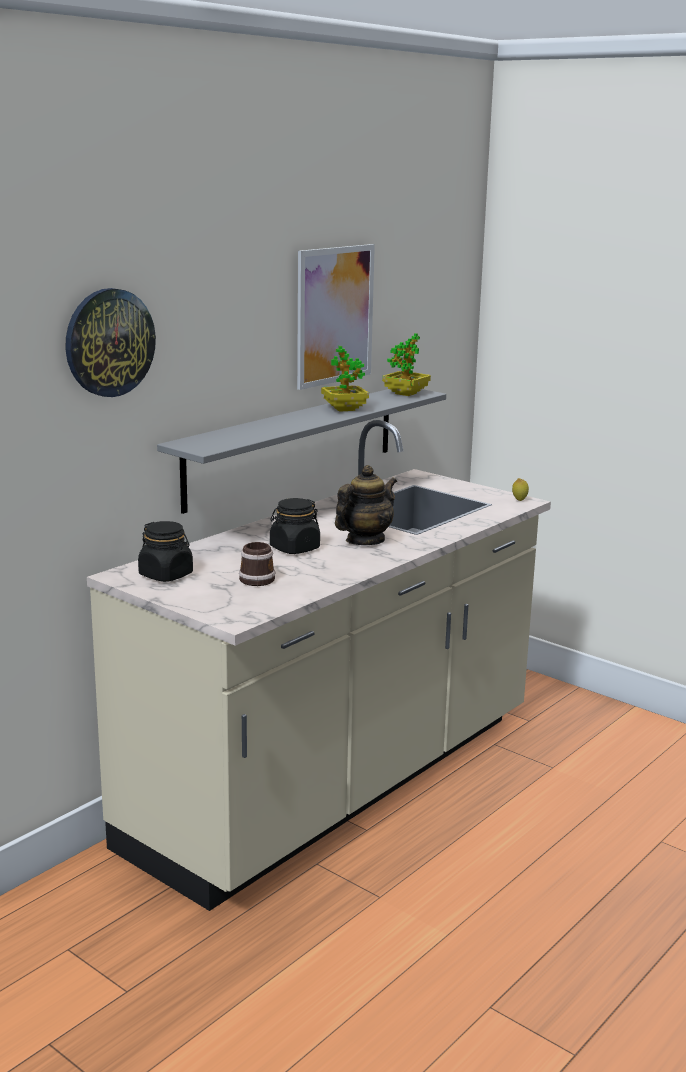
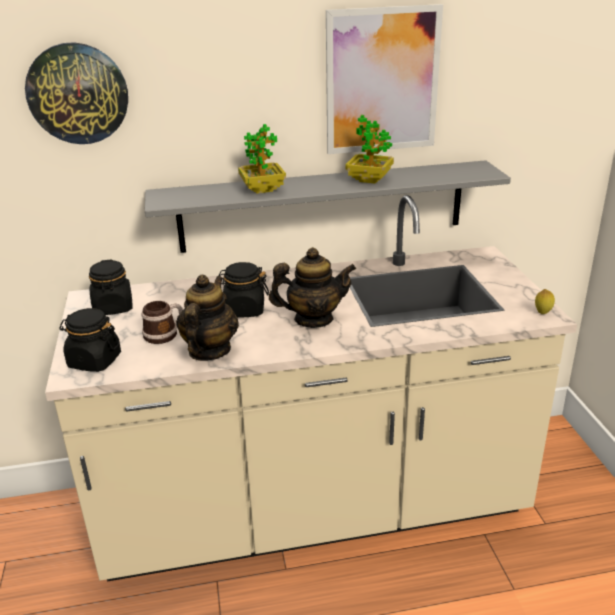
camera: 40 degrees right, 10 degrees up
potted plant [382,333,431,396] -> potted plant moved to [238,124,286,194]
none -> black jar [59,308,121,372]
none -> teapot [176,275,239,361]

